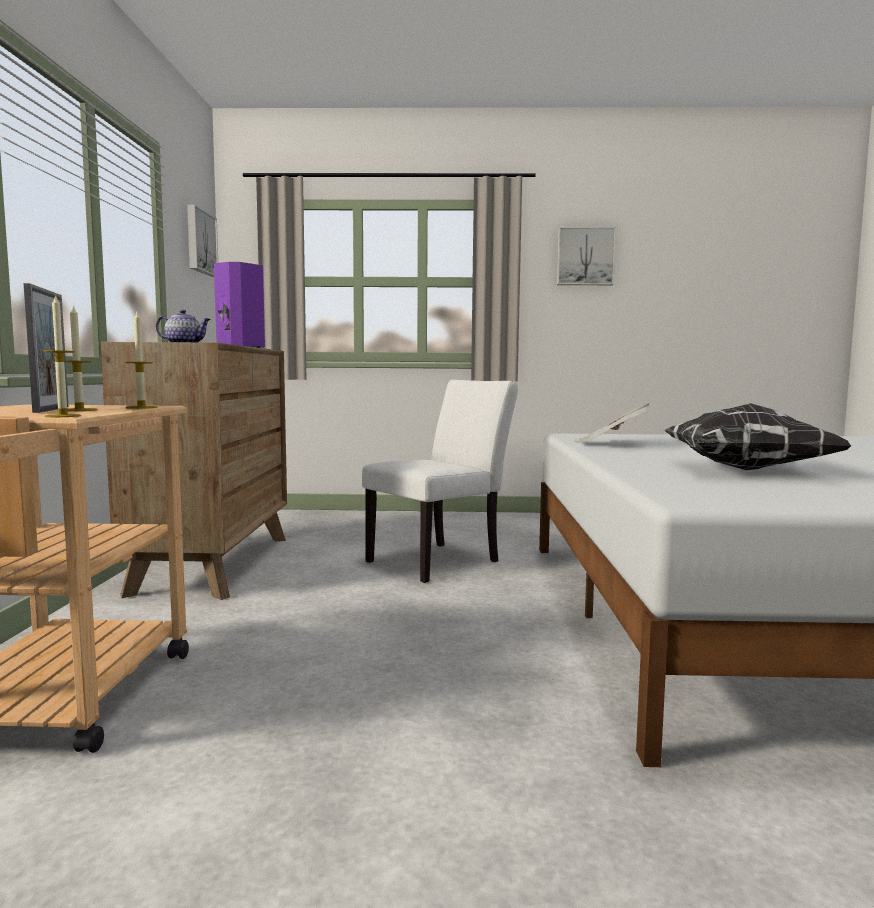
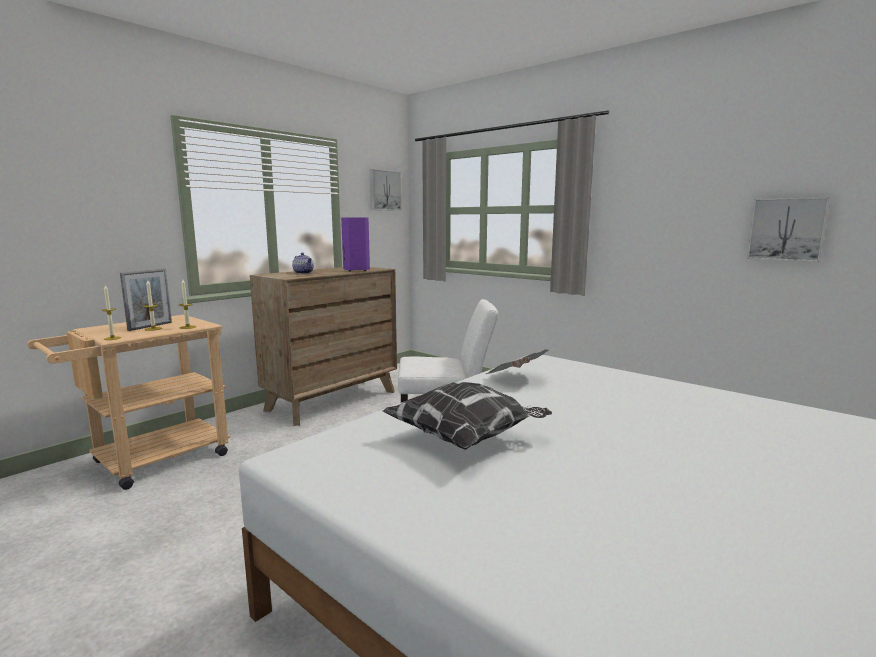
camera: 40 degrees right, 5 degrees up
picture [557,227,616,285] -> picture moved to [747,197,830,262]

